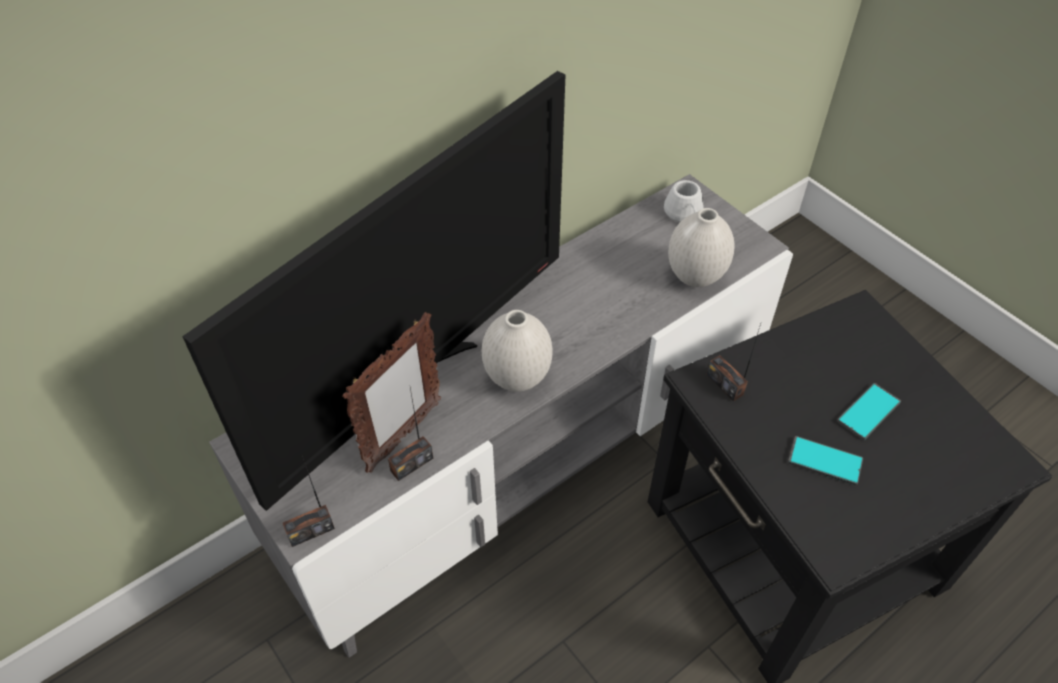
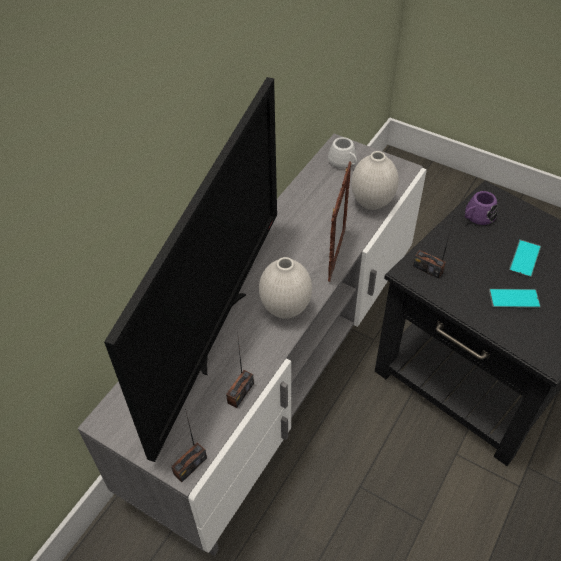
camera: 20 degrees left, 0 degrees up
picture frame [342,312,441,473] -> picture frame moved to [328,161,351,282]
none -> purple mug [465,191,498,225]

